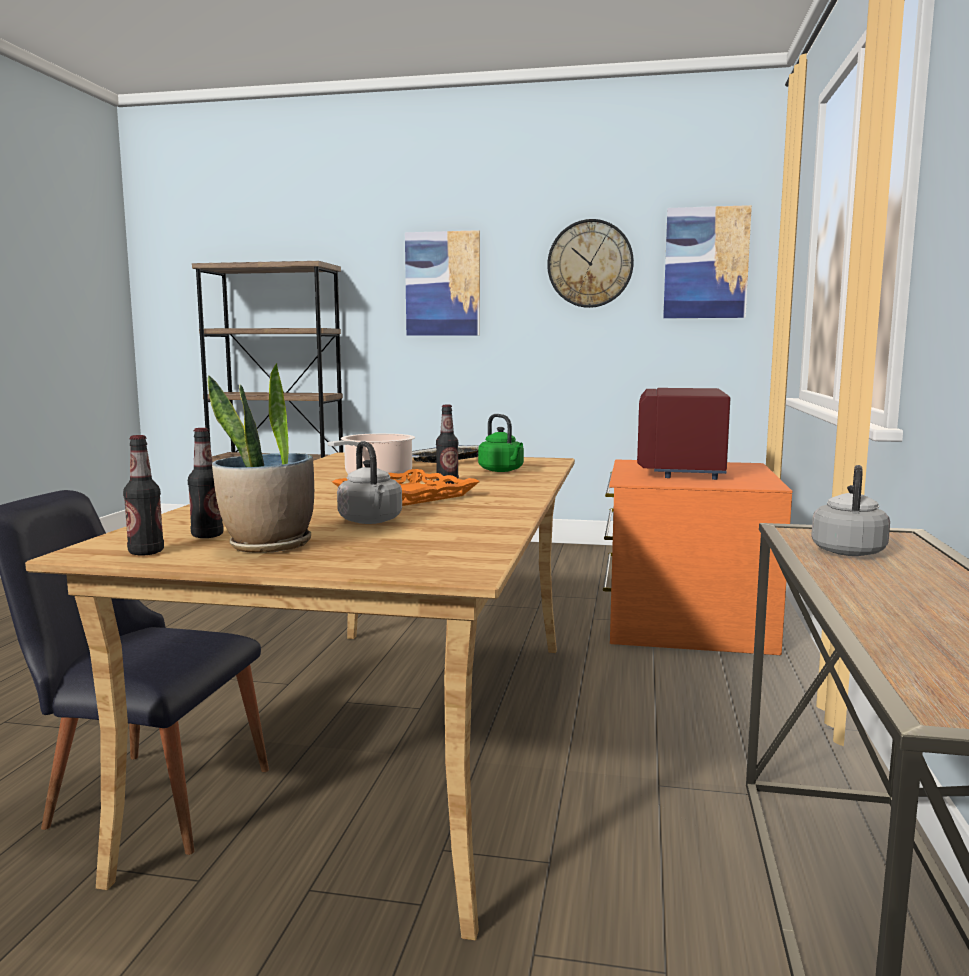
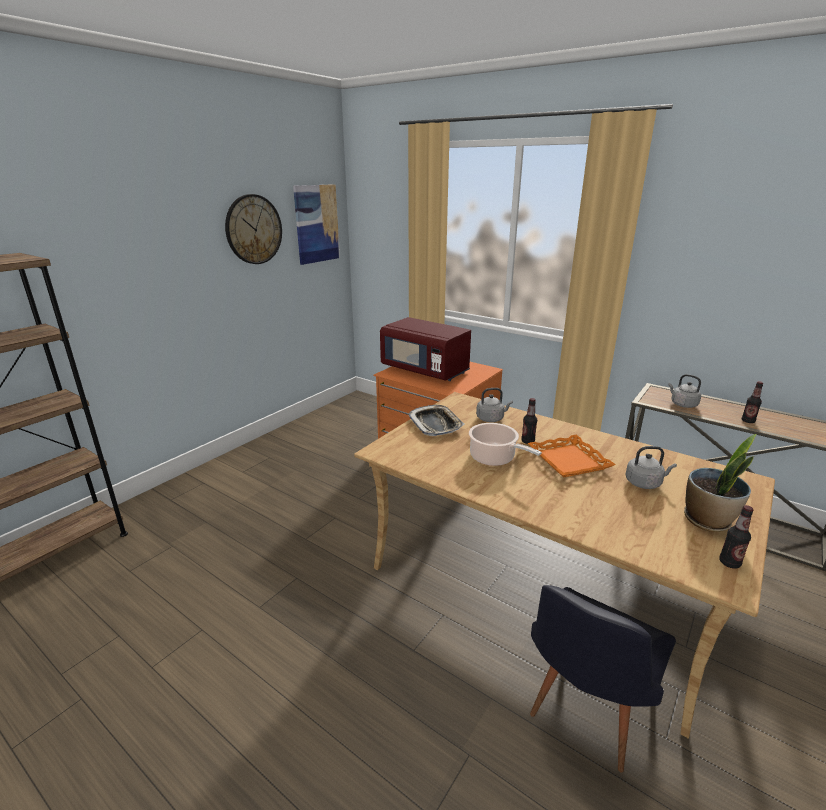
camera: 65 degrees left, 15 degrees up
bottle [188,428,223,538] -> bottle moved to [742,381,763,423]
picture [405,230,480,336] -> none
green kettle [478,414,524,472] -> grey kettle [476,388,513,422]

